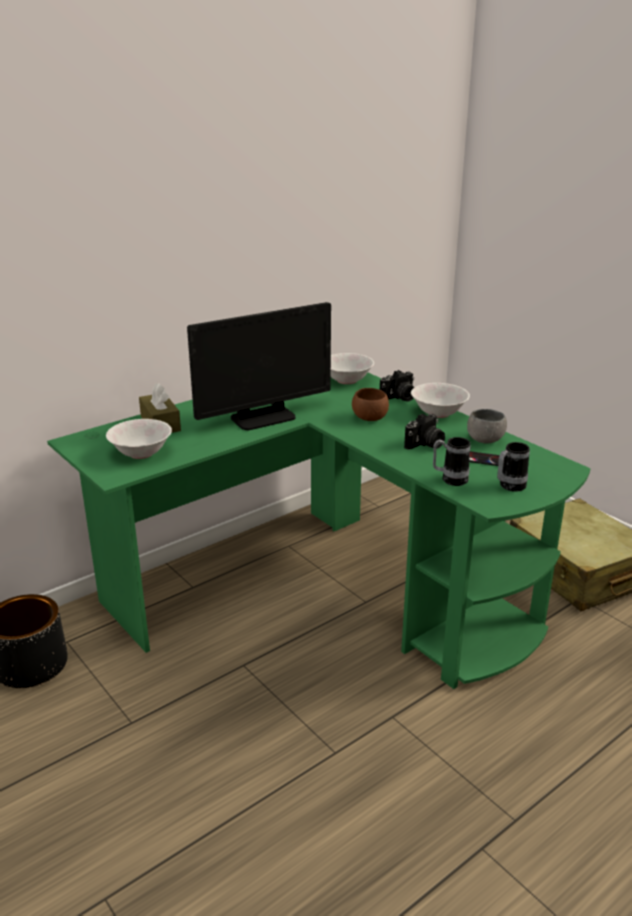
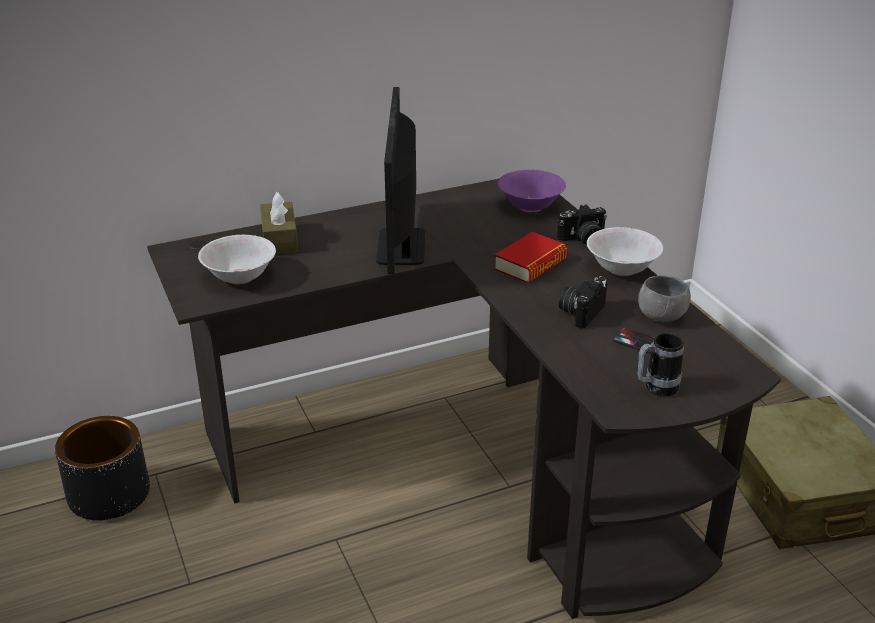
camera: 15 degrees right, 5 degrees up
green desk [47,372,591,689] -> black desk [147,179,781,619]
monitor [187,302,331,430] -> monitor turned 105 degrees clockwise [376,87,425,274]
white bowl [331,353,374,384] -> purple bowl [498,170,566,212]
brown bowl [352,388,389,421] -> book [494,232,568,283]
camera [404,414,445,449] -> camera turned 150 degrees clockwise [559,276,607,328]
mug [433,437,471,486] -> none

